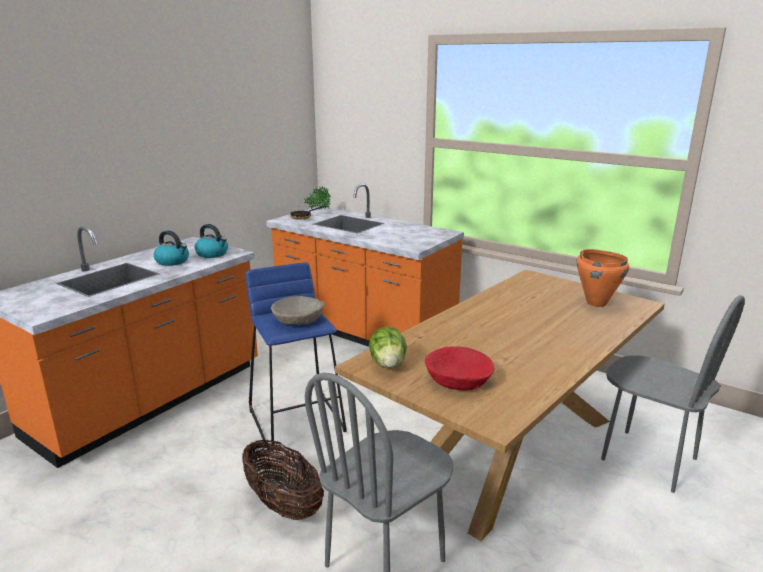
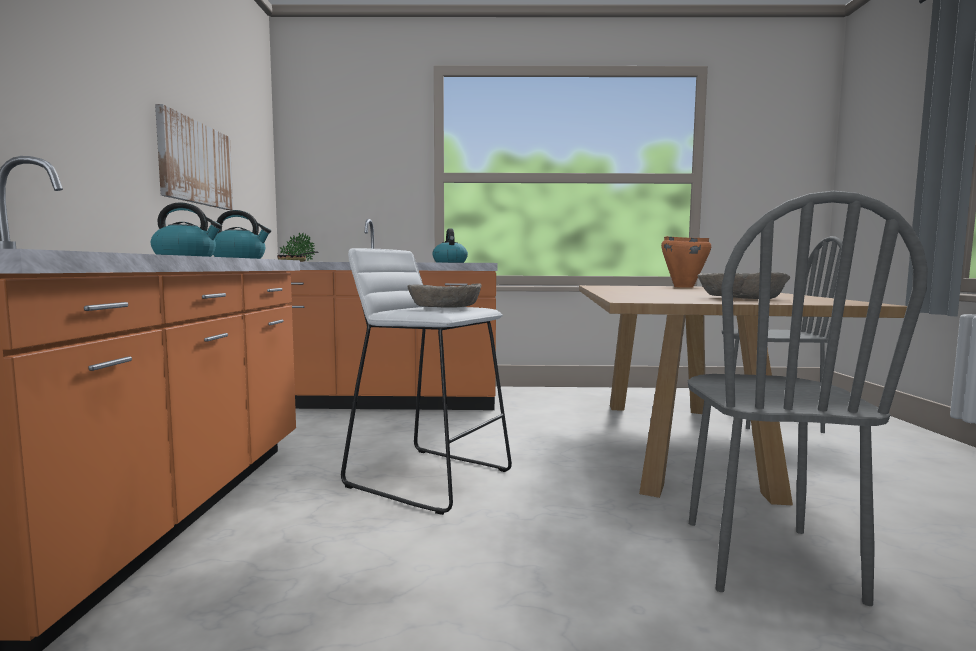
camera: 35 degrees left, 15 degrees down
basket [242,440,324,520] -> none
blue stool [246,262,347,451] -> white stool [341,248,512,515]
lettuce [369,326,407,368] -> none
red bowl [425,346,494,391] -> beige bowl [697,272,790,299]
none -> picture [155,104,233,210]
none -> kettle [432,229,468,263]

